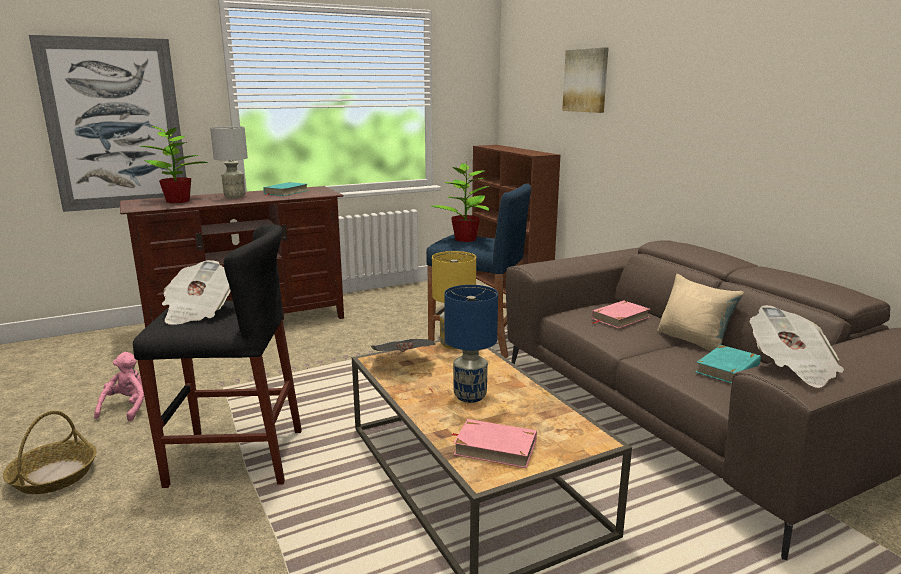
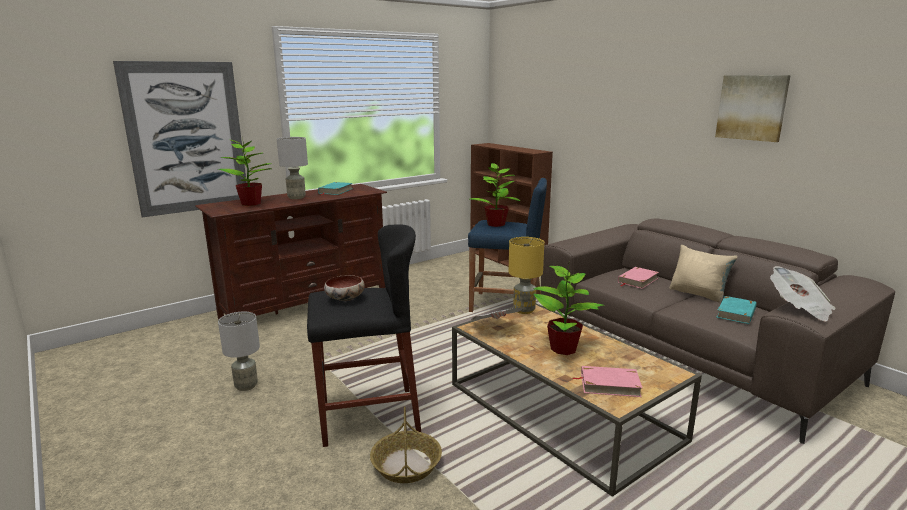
camera: 10 degrees left, 0 degrees up
basket [3,411,97,494] -> basket moved to [370,407,442,483]
pink plush toy [94,352,144,421] -> grey table lamp [218,312,260,391]
newspaper [162,260,231,325] -> bowl [324,275,365,301]
blue table lamp [444,285,498,403] -> potted plant [533,264,604,355]
picture [562,47,608,113] -> picture moved to [715,75,791,142]

